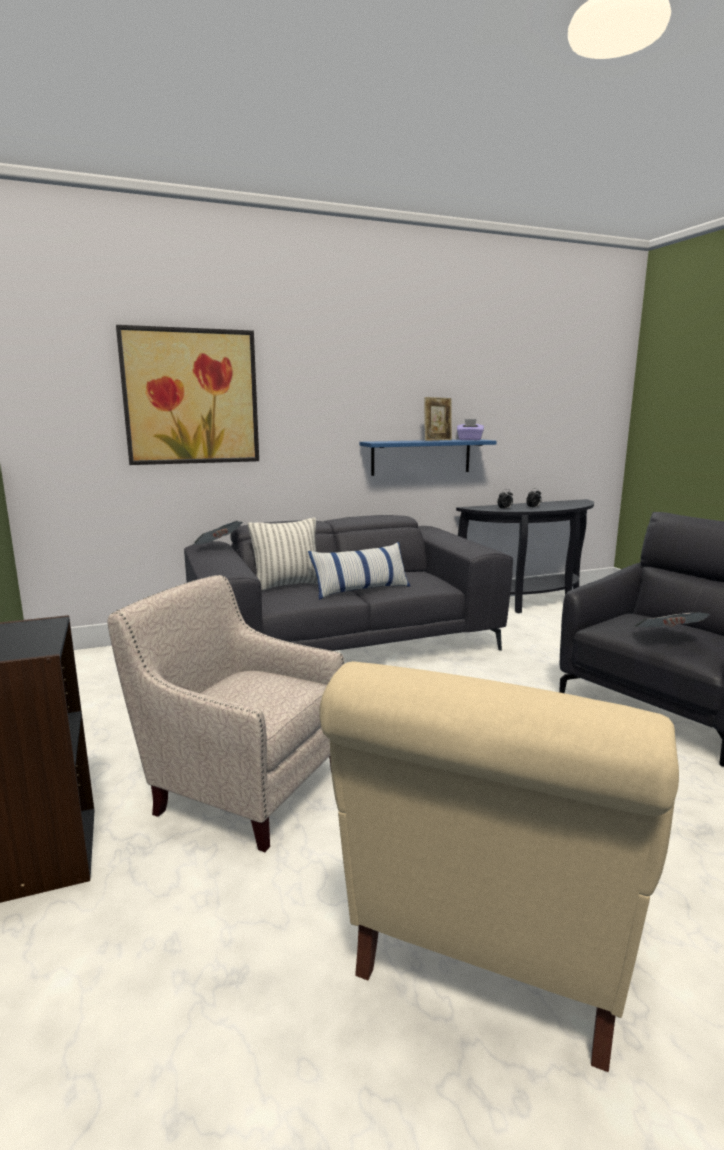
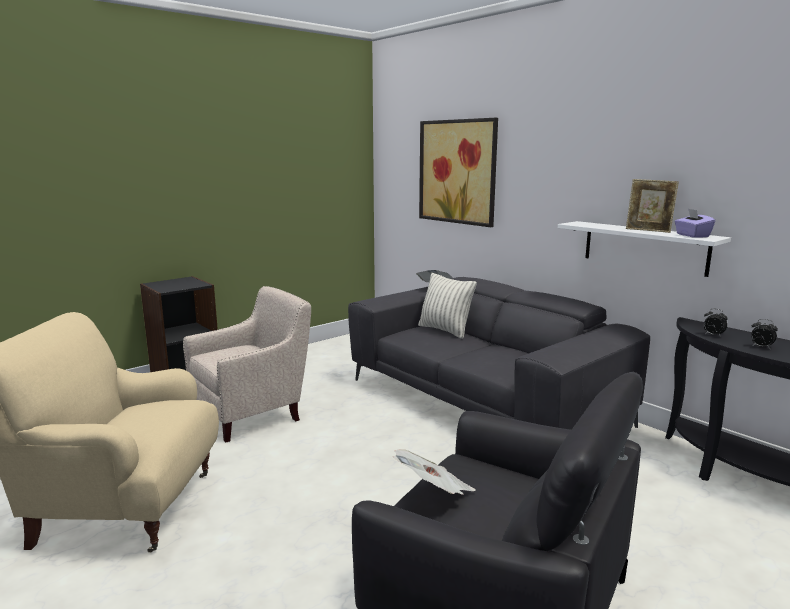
camera: 70 degrees right, 0 degrees up
beige armchair [107,575,345,852] -> beige armchair turned 45 degrees clockwise [183,286,311,442]
pillow [308,542,410,600] -> none
blue shelf [359,439,497,476] -> white shelf [558,221,731,277]

